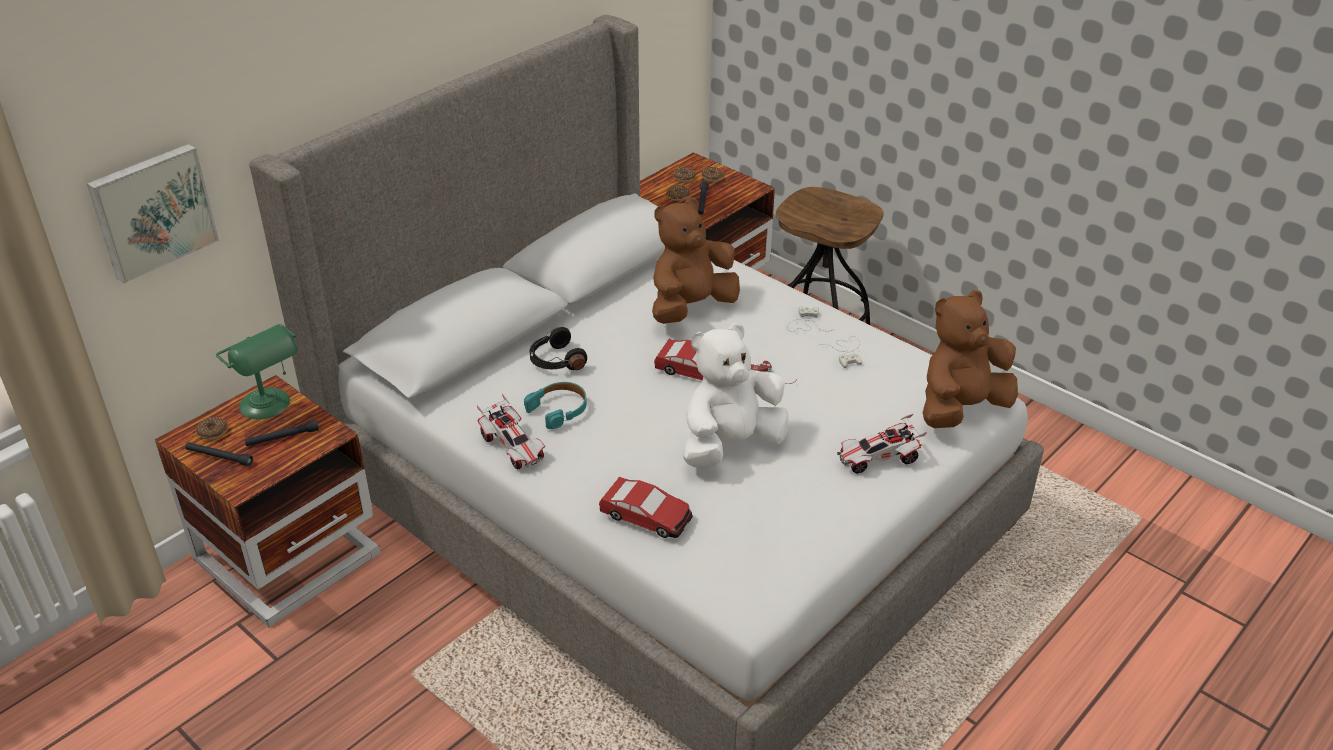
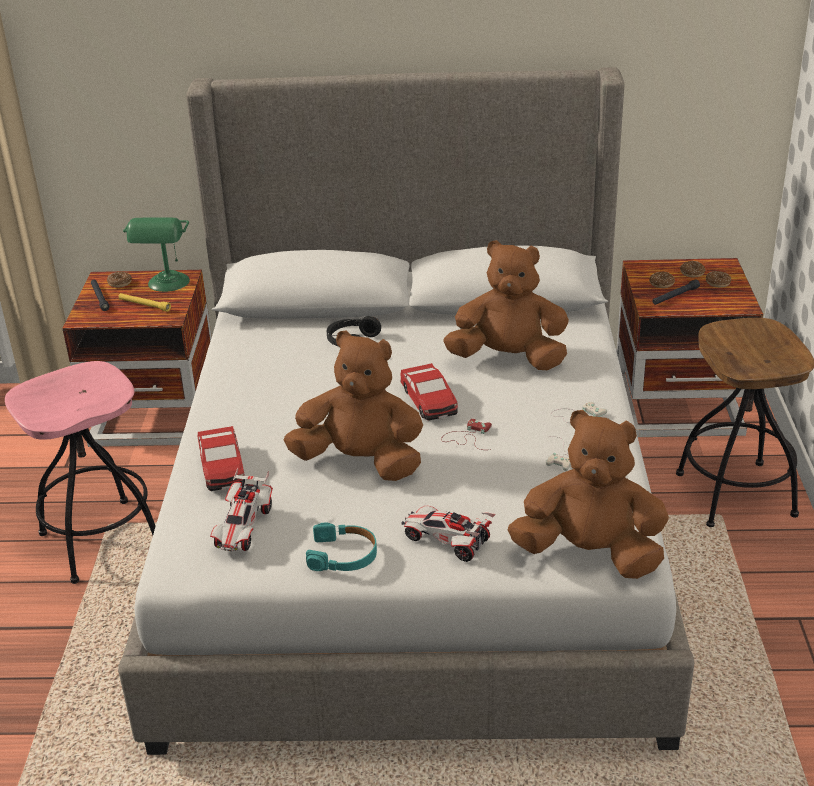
camera: 50 degrees right, 5 degrees down
picture [87,144,219,284] -> none
black flashlight [245,420,319,446] -> yellow flashlight [118,293,171,312]
toy car [477,394,545,470] -> toy car moved to [210,468,273,552]
turquoise headphones [524,382,587,429] -> turquoise headphones moved to [306,523,377,571]
white plush toy [683,323,788,467] -> brown plush toy [283,330,423,481]
none -> pink stool [5,361,156,584]

